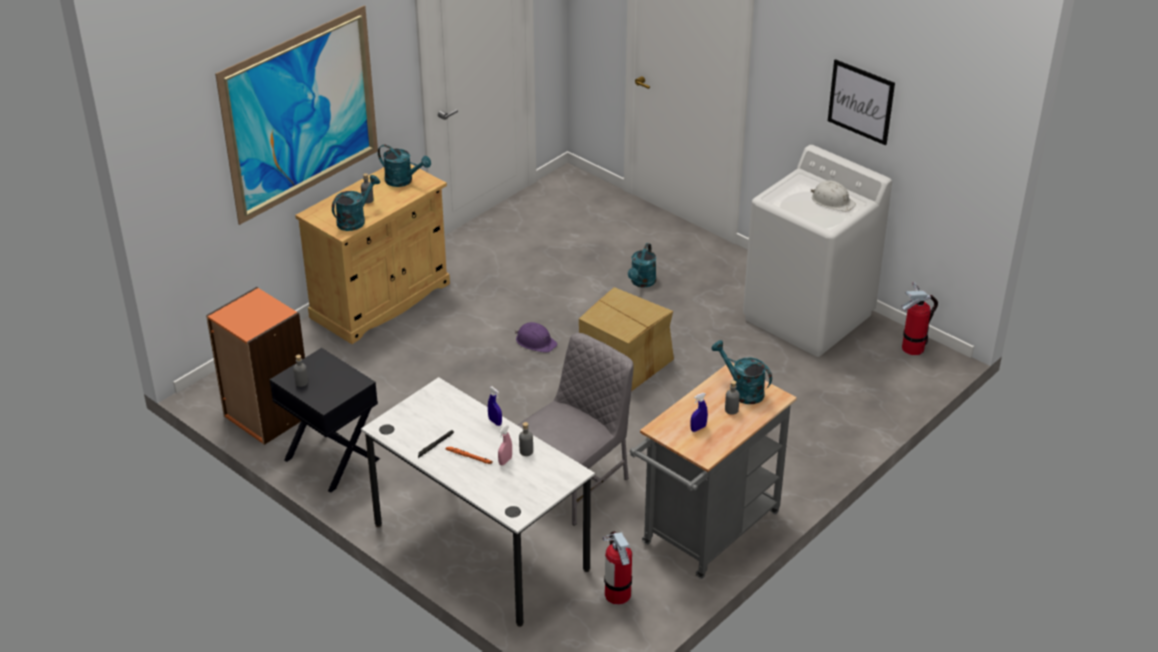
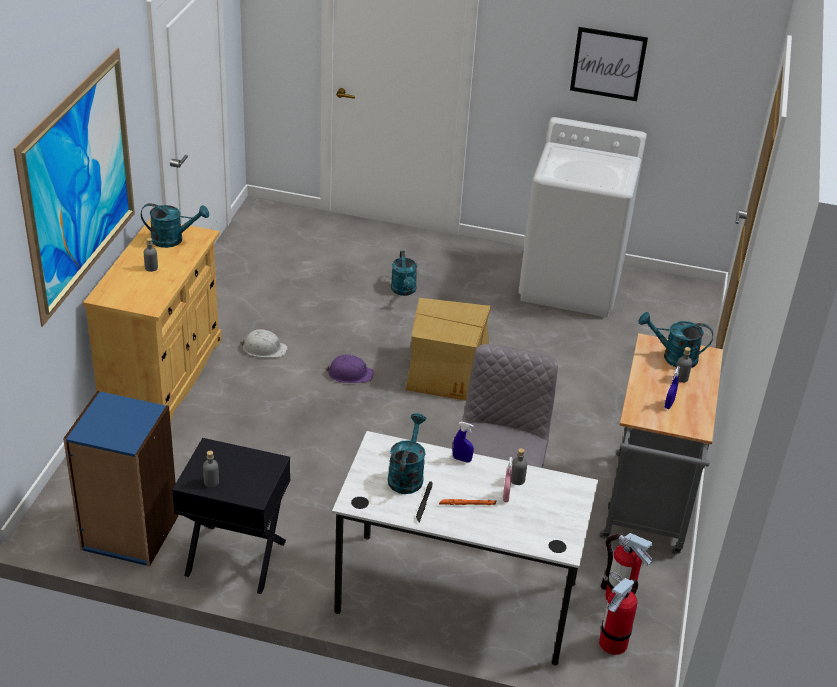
camera: 30 degrees left, 0 degrees up
orange bookcase [206,287,305,445] -> blue bookcase [63,391,178,567]
turquoise watering can [332,175,380,231] -> turquoise watering can moved to [388,413,426,494]
white hard hat [811,180,856,212] -> white hard hat moved to [240,329,288,357]
fire extinguisher [902,282,938,355] -> fire extinguisher moved to [599,571,638,655]

